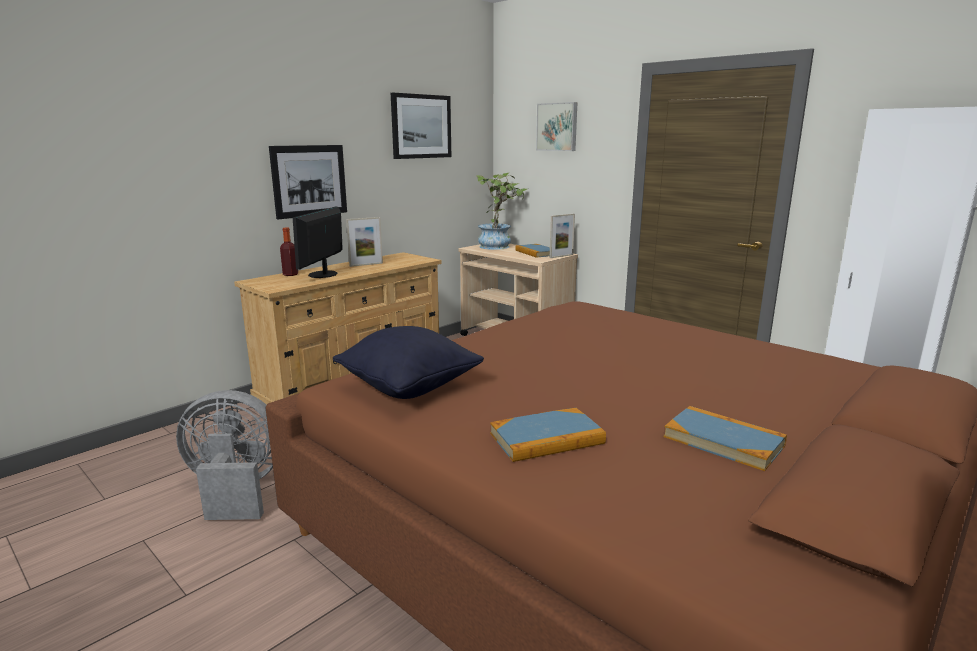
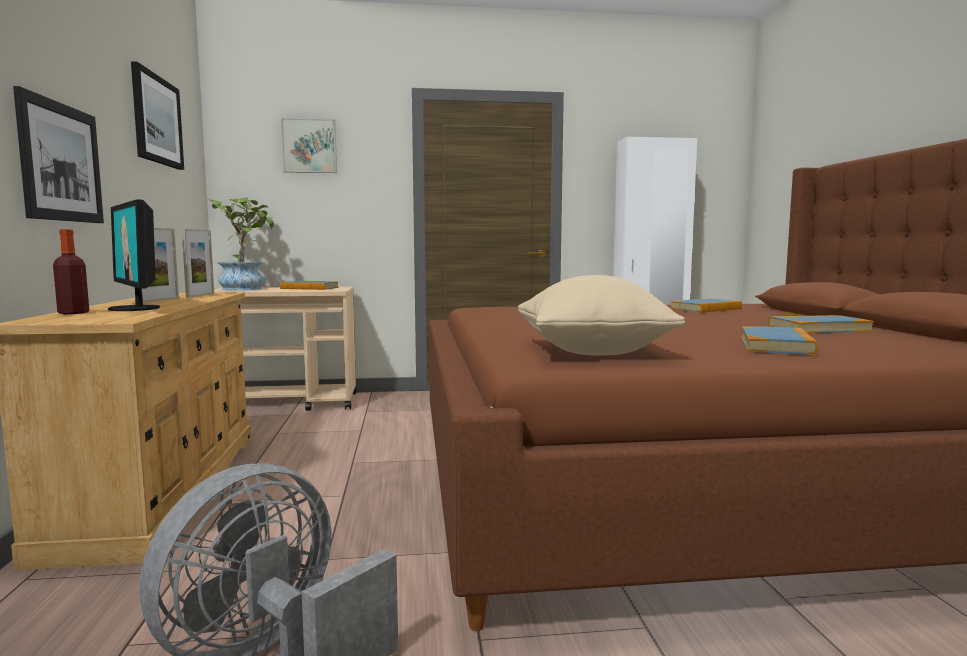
camera: 50 degrees left, 10 degrees down
black pillow [333,326,484,399] -> beige pillow [518,275,685,356]
picture frame [550,214,575,258] -> picture frame moved to [182,229,214,298]
none -> book [671,299,742,313]

